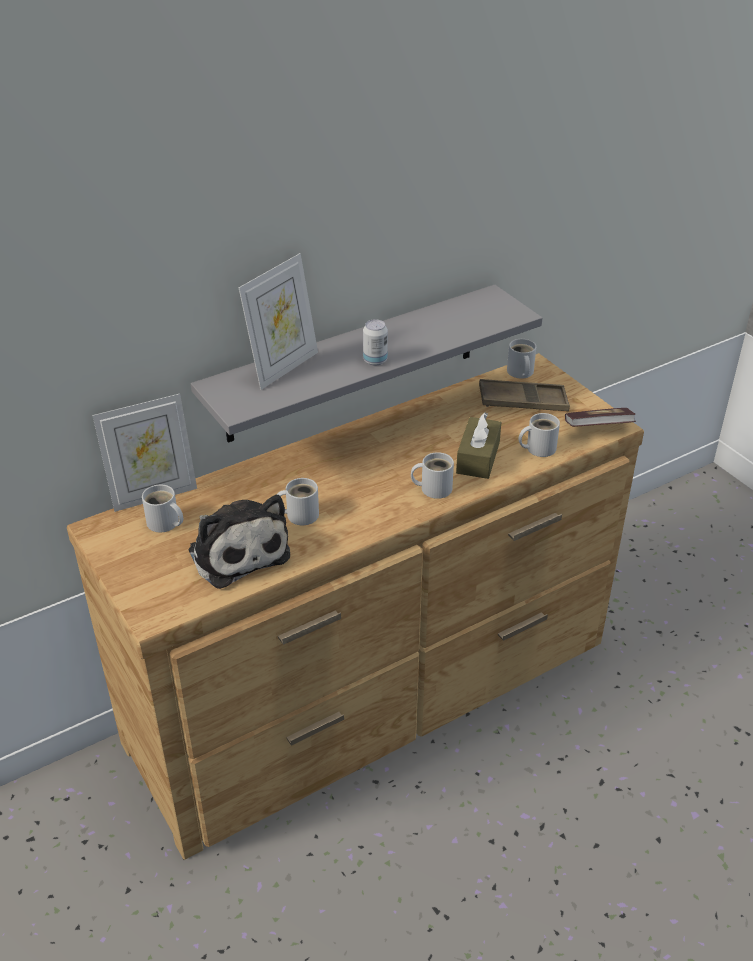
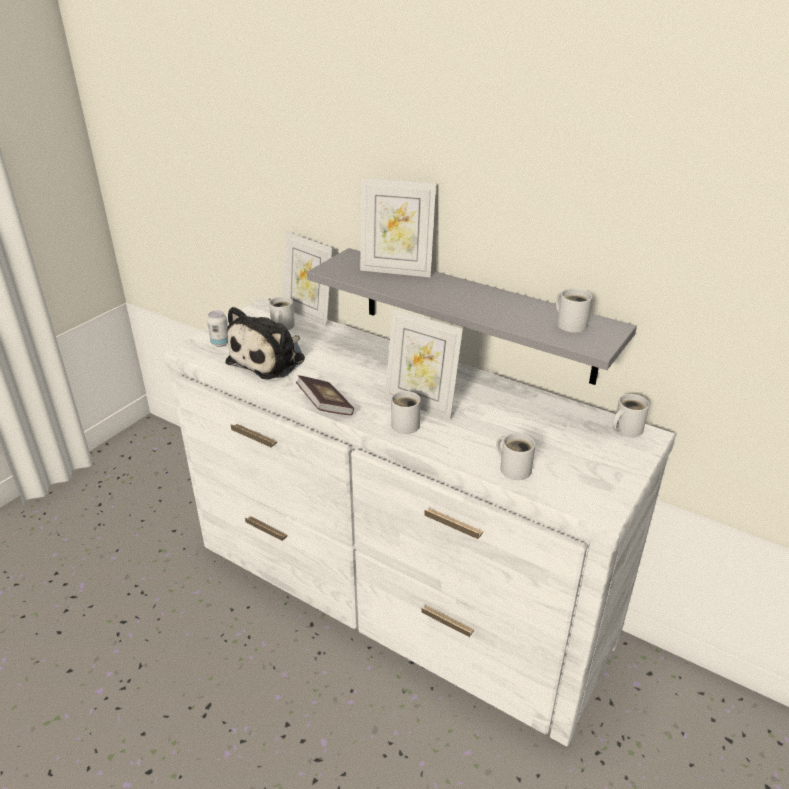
camera: 65 degrees right, 5 degrees down
brown dresser [67,353,644,859] -> white dresser [164,298,676,747]
white mug [277,478,319,525] -> white mug moved to [556,288,592,333]
can [363,319,388,366] -> can moved to [207,311,228,347]
brown tissue box [456,412,501,479] -> none
brown tray [479,379,570,411] -> none
book [565,408,636,427] -> book moved to [296,375,354,415]
none -> picture frame [385,308,463,420]

